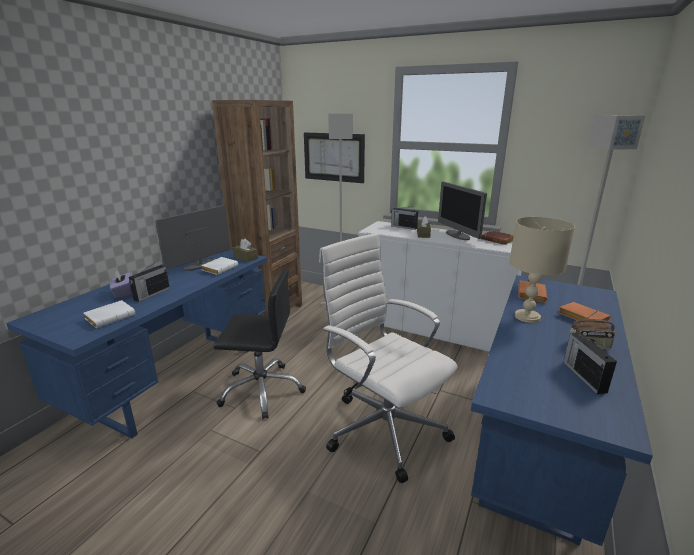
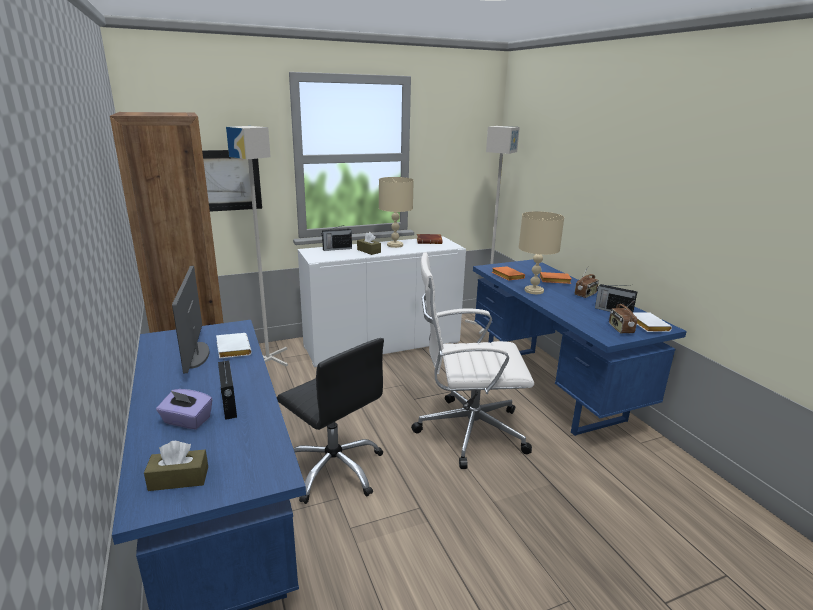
camera: 50 degrees left, 0 degrees up
white book [83,300,136,328] -> white book moved to [633,312,672,332]
black office chair [214,269,306,419] -> black office chair turned 90 degrees clockwise [277,338,384,504]
brown tissue box [233,238,258,262] -> brown tissue box moved to [144,441,208,491]
monitor [438,182,487,240] -> beige table lamp [379,177,414,248]
none -> radio [609,300,637,334]

